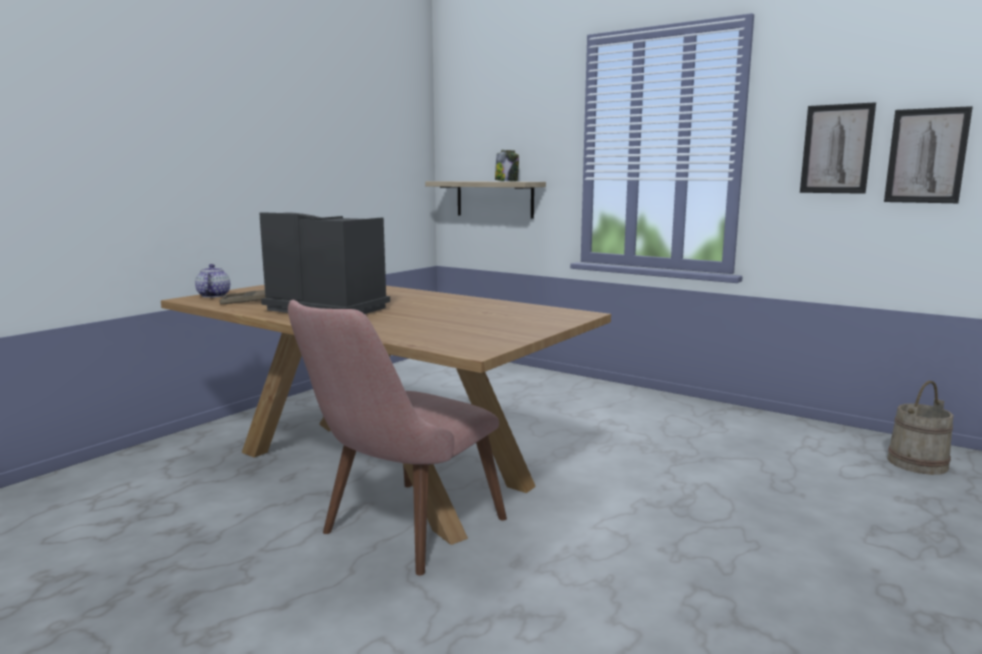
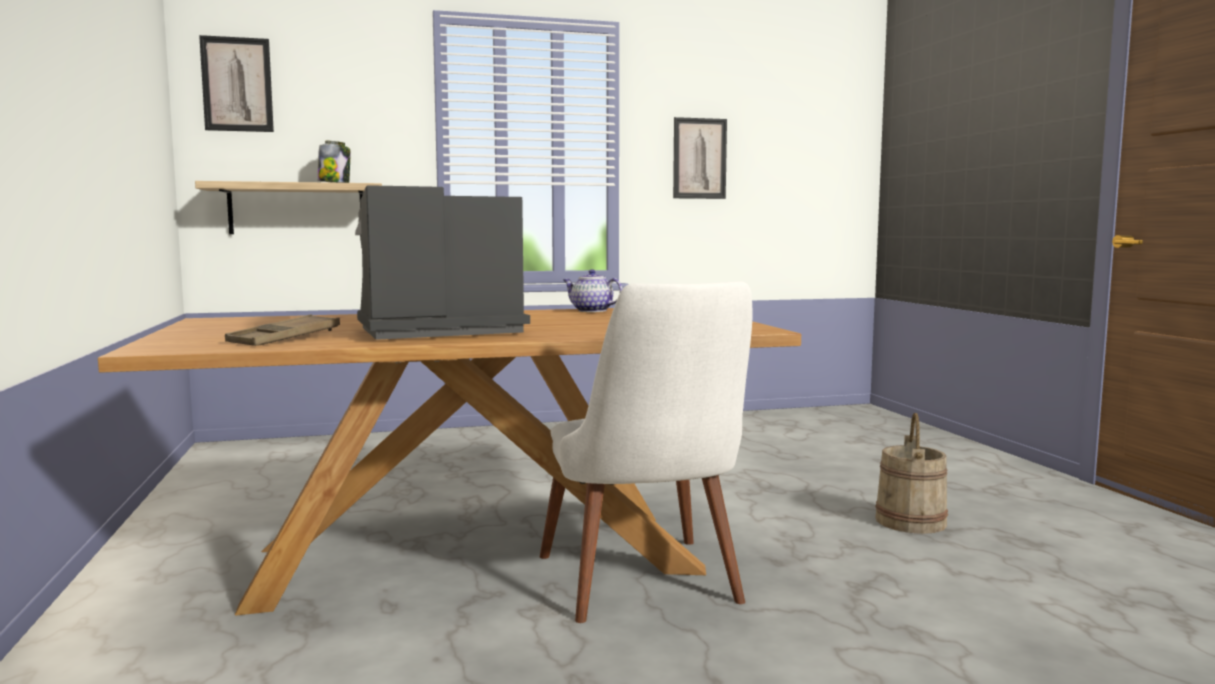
camera: 50 degrees left, 5 degrees down
teapot [195,264,230,298] -> teapot moved to [563,269,623,312]
pink chair [288,300,507,576] -> white chair [540,281,753,623]
picture [884,106,973,203] -> picture moved to [199,35,274,132]
beige bucket [887,381,953,475] -> beige bucket moved to [875,413,948,534]

